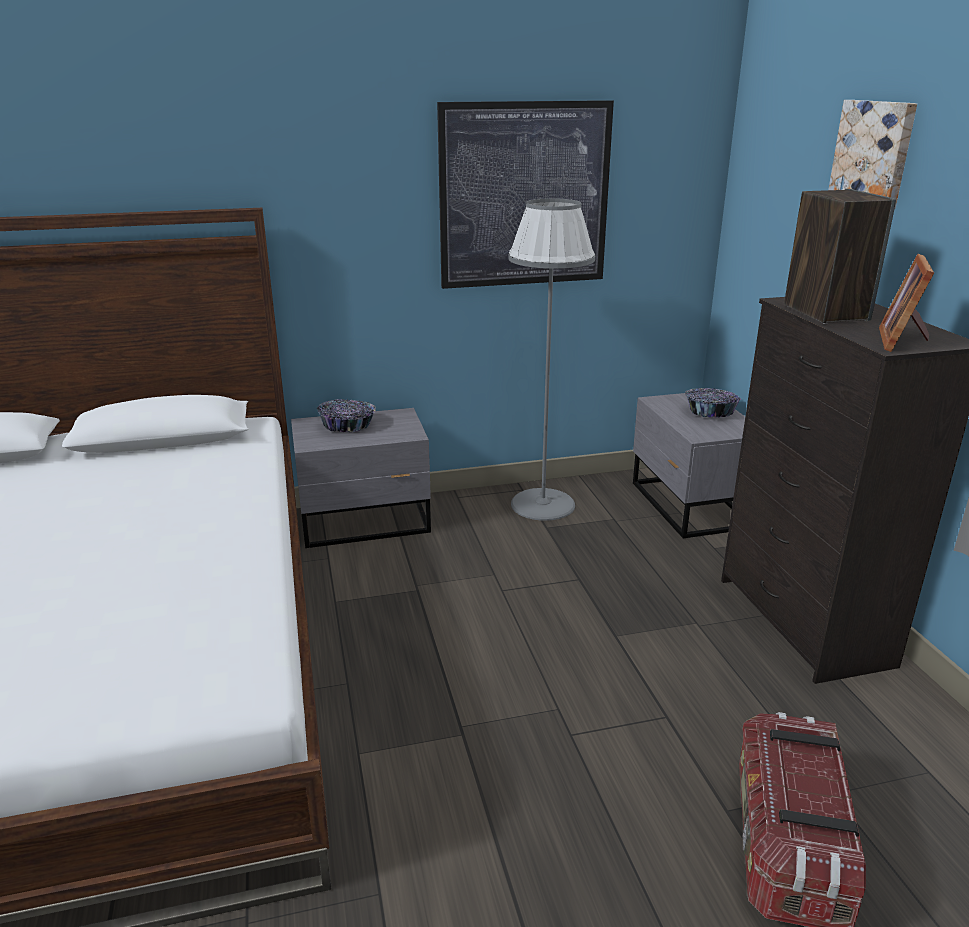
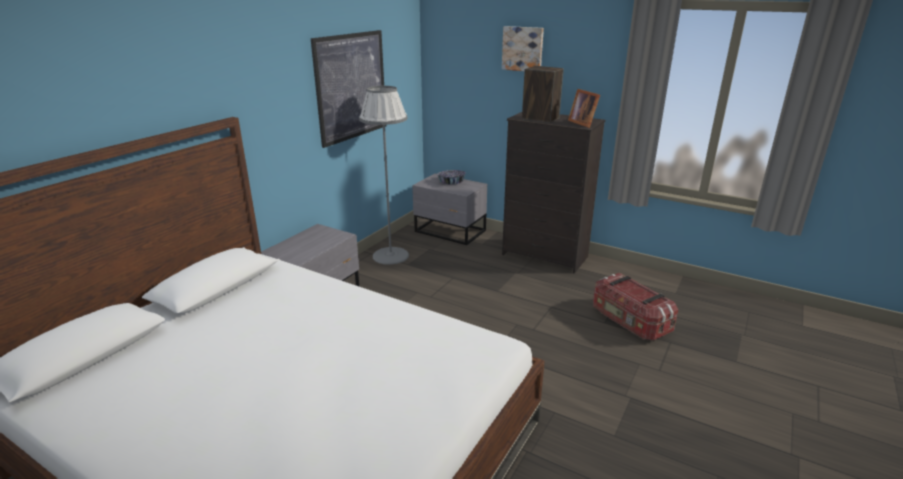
camera: 45 degrees left, 0 degrees up
bowl [317,399,376,432] -> none

